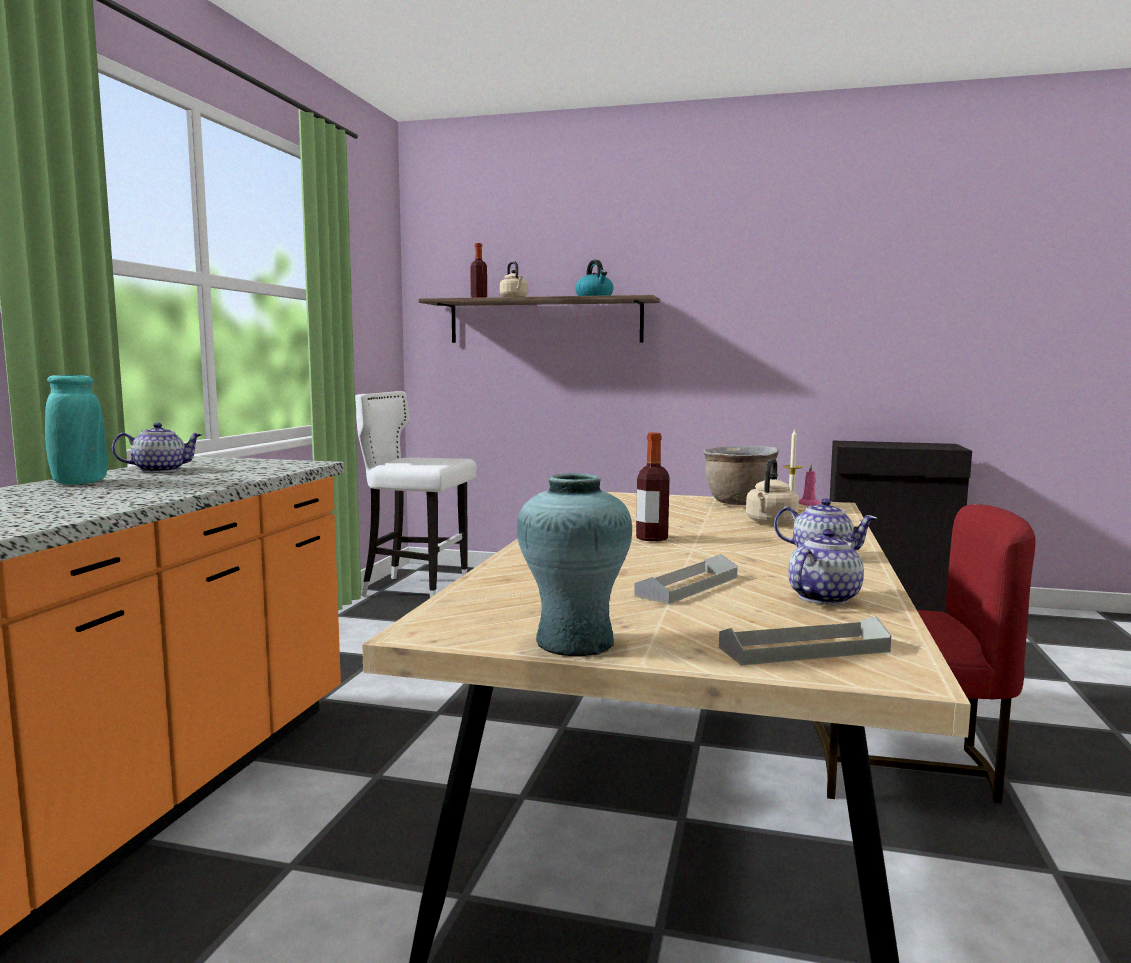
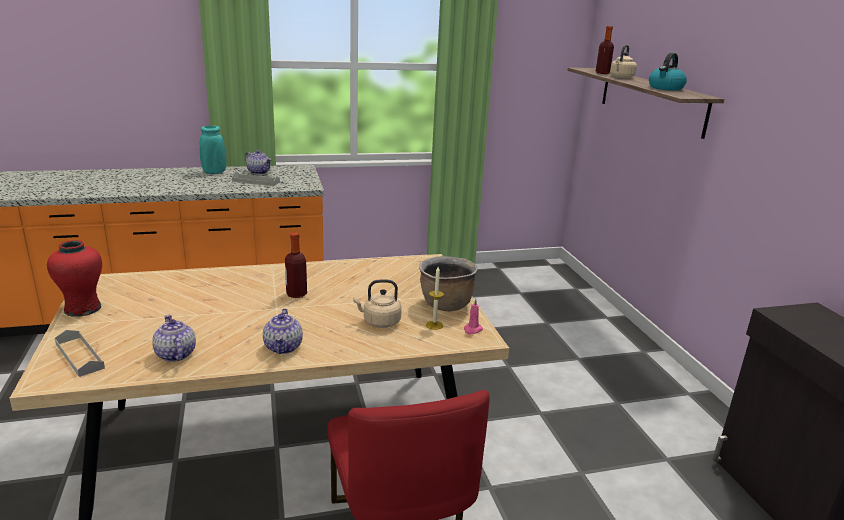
camera: 60 degrees right, 15 degrees up
white stool [355,391,477,598] -> none
turquoise vase [517,473,632,657] -> red vase [47,240,102,317]
grey tray [634,554,738,604] -> grey tray moved to [232,172,280,186]
teapot [788,529,864,605] -> teapot turned 135 degrees counterclockwise [152,315,196,362]

